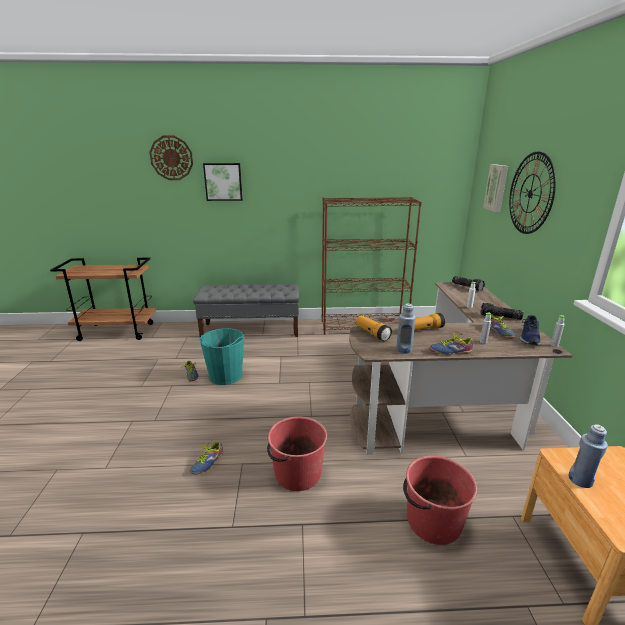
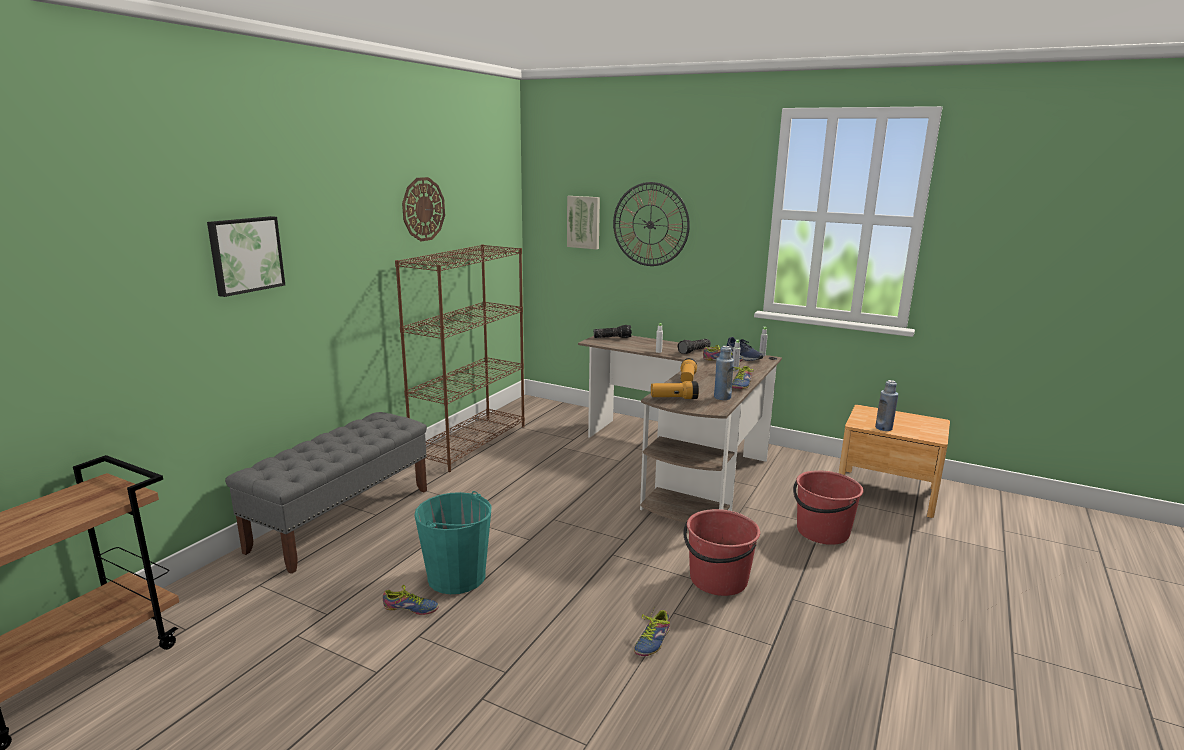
camera: 60 degrees left, 5 degrees down
wall clock [149,136,193,180] -> wall clock moved to [402,177,445,242]
shoe [190,441,223,475] -> shoe turned 60 degrees clockwise [634,606,670,656]

